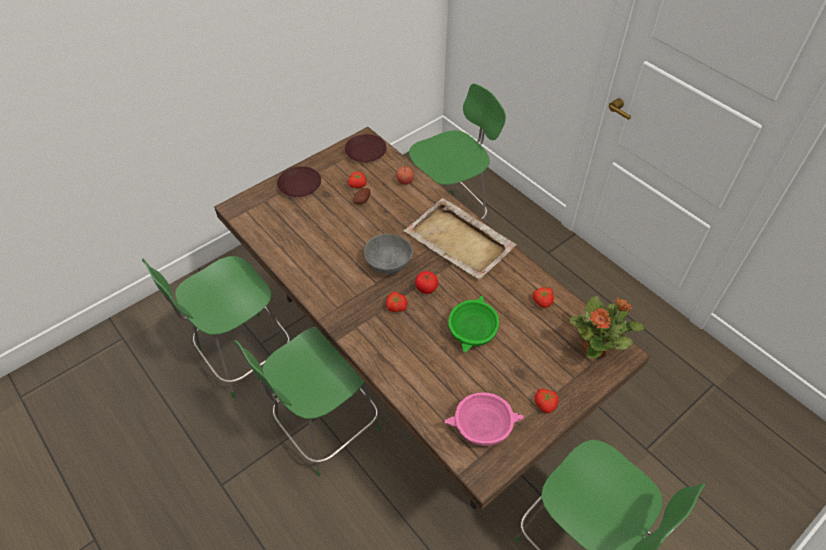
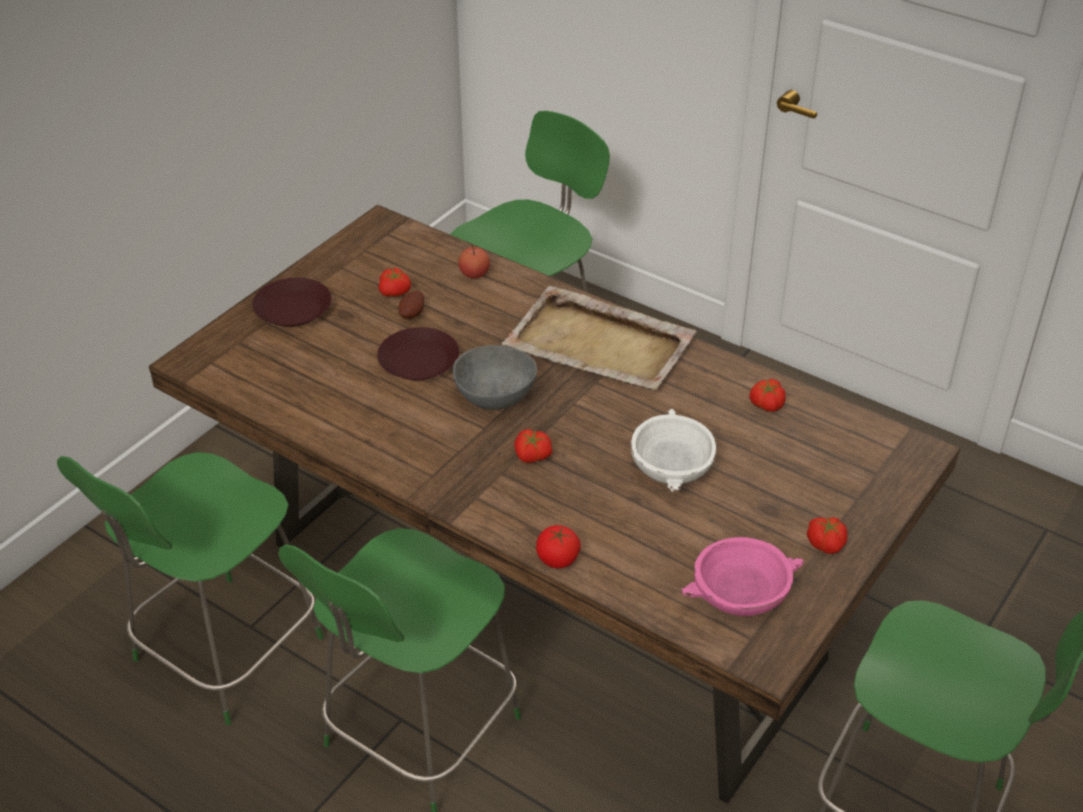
camera: 15 degrees left, 10 degrees down
brown plate [345,134,387,162] -> brown plate moved to [377,327,459,380]
tomato [415,271,439,294] -> tomato moved to [536,525,581,568]
green bowl [448,296,500,353] -> white bowl [631,409,717,492]
potted plant [570,296,644,358] -> none

